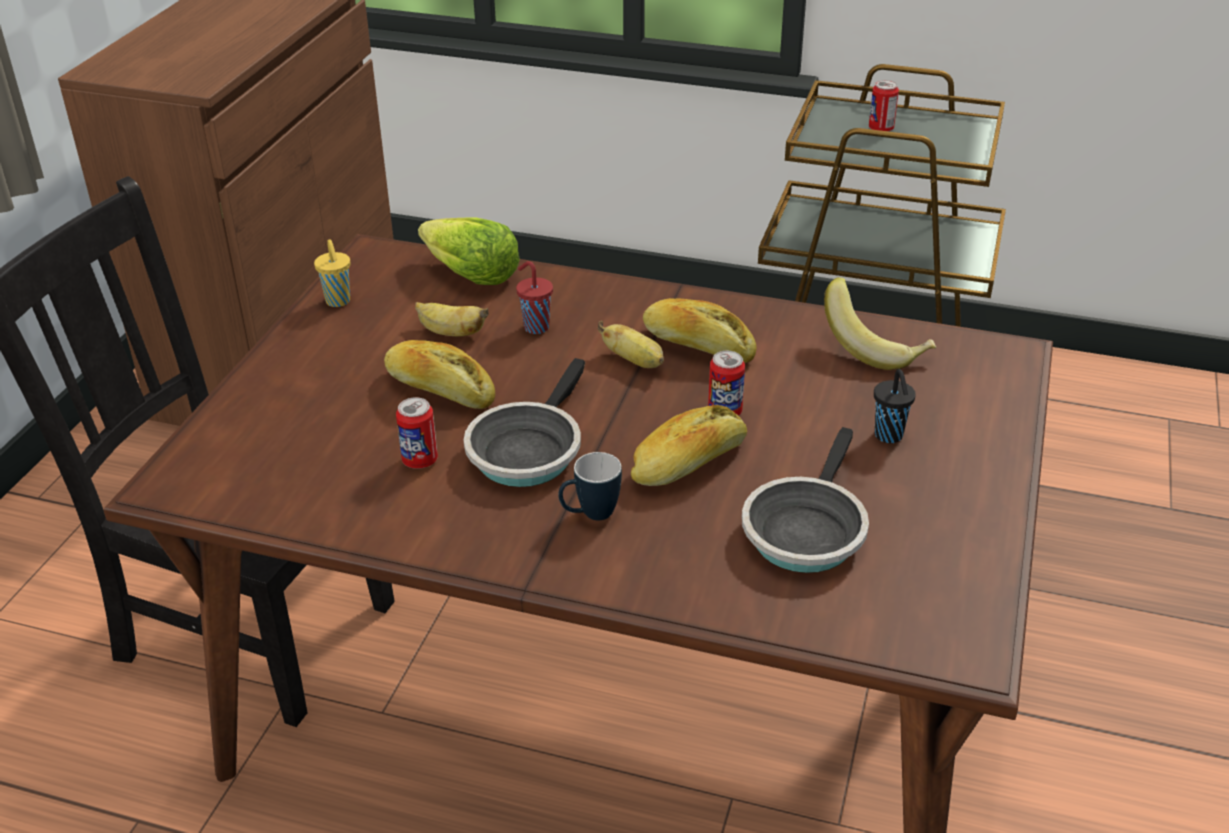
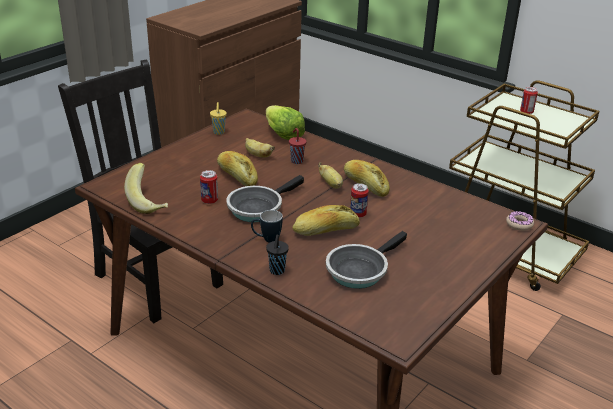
camera: 20 degrees right, 5 degrees down
banana [824,277,936,370] -> banana moved to [124,163,168,214]
black cup [874,369,916,443] -> black cup moved to [266,234,289,275]
none -> donut [506,211,534,231]

